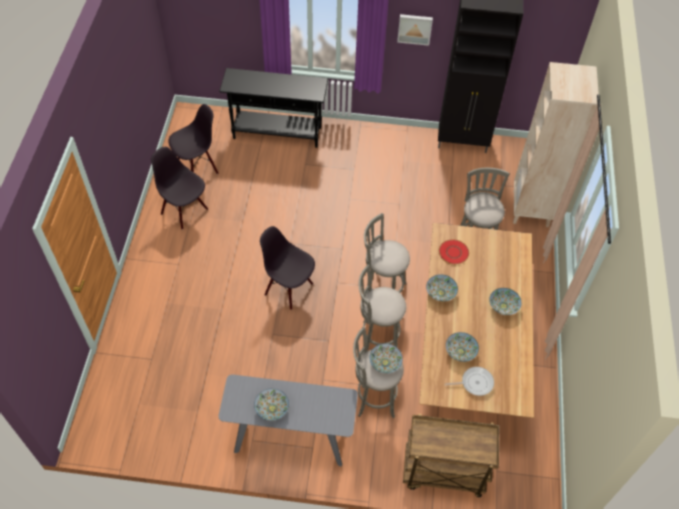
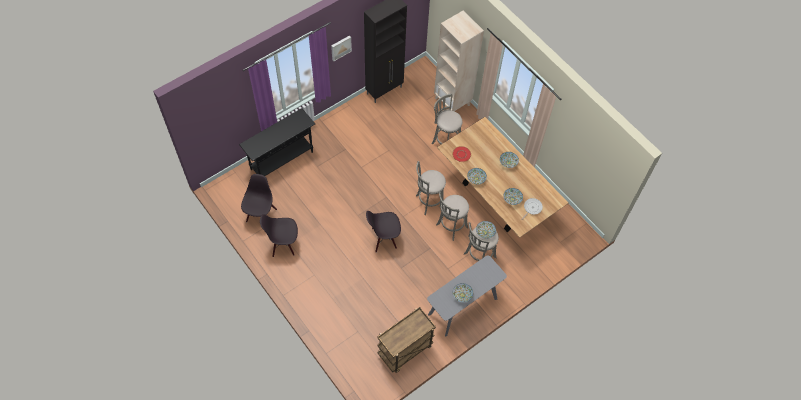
camera: 45 degrees left, 5 degrees up
brown cart [403,414,499,497] -> brown cart moved to [377,307,436,373]

